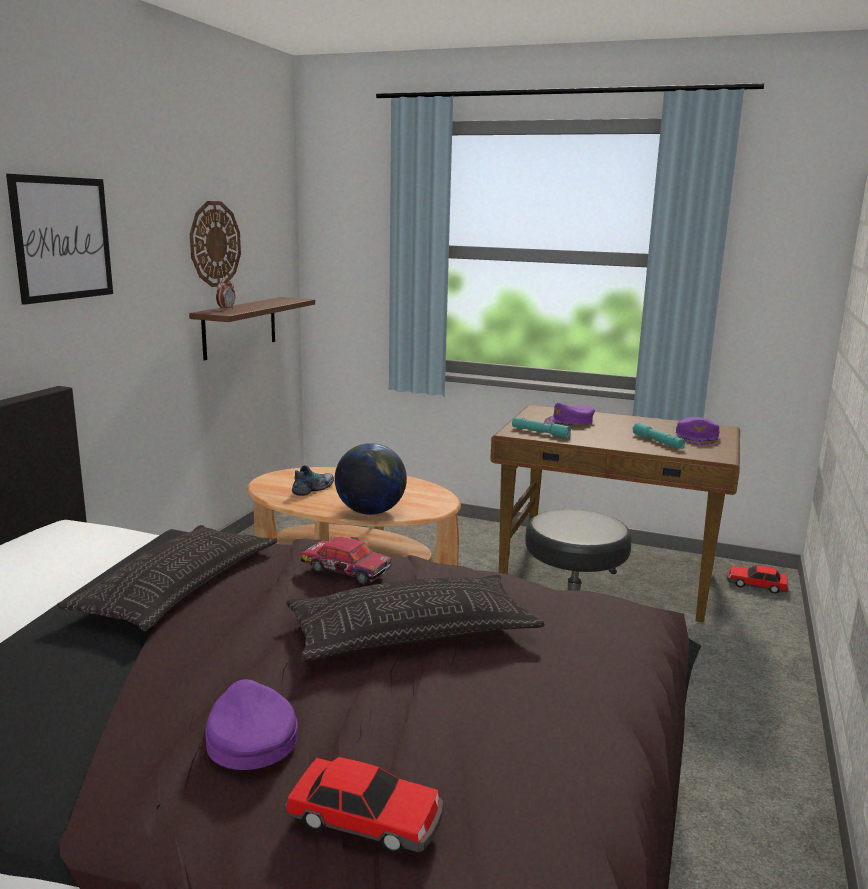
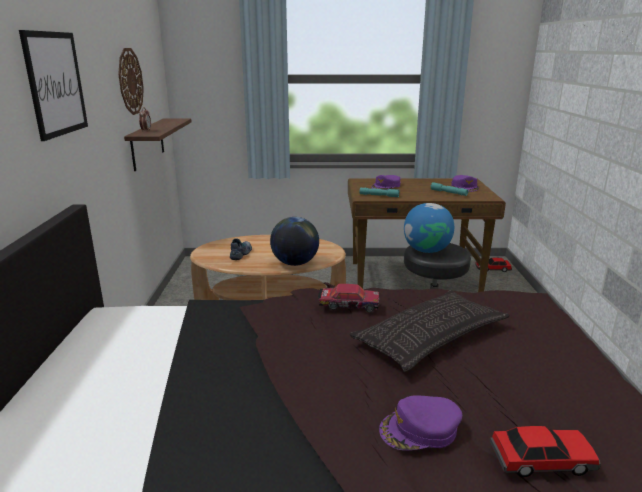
camera: 20 degrees left, 5 degrees up
pillow [57,525,277,631] -> none
purple cap [205,679,298,770] -> purple cap turned 60 degrees counterclockwise [379,395,462,450]
none -> globe [404,203,454,253]

